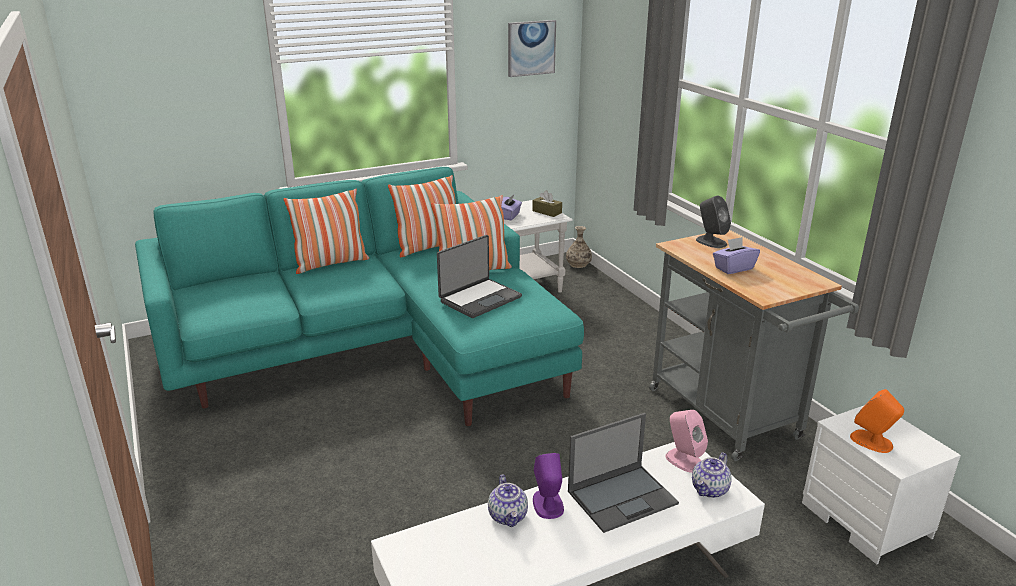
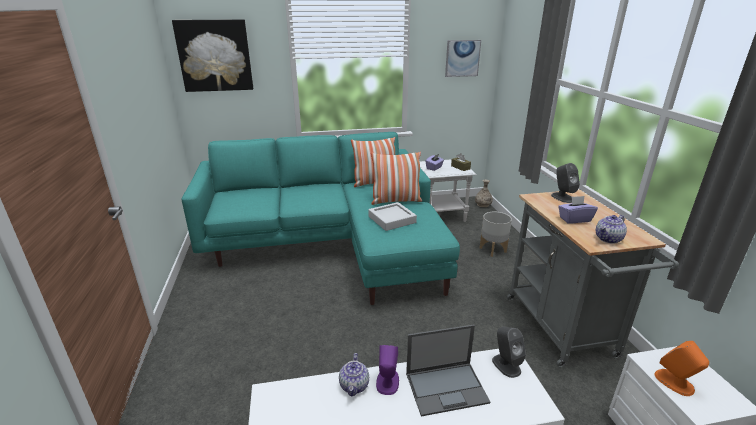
camera: 15 degrees right, 0 degrees up
pillow [284,188,369,274] -> none
laptop [437,235,522,318] -> grey tray [368,202,417,231]
pink speaker [665,410,708,473] -> grey speaker [492,327,526,378]
teapot [692,452,732,498] -> teapot moved to [596,215,627,244]
none -> picture [172,19,253,92]
none -> grey planter [480,212,512,257]

